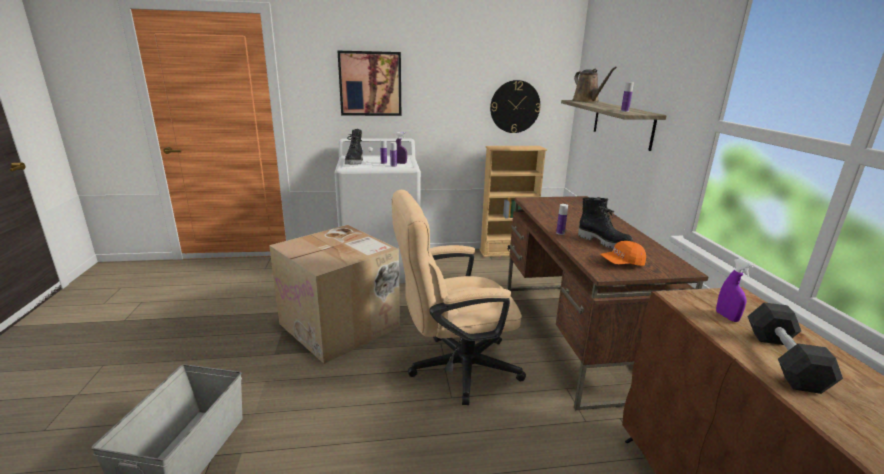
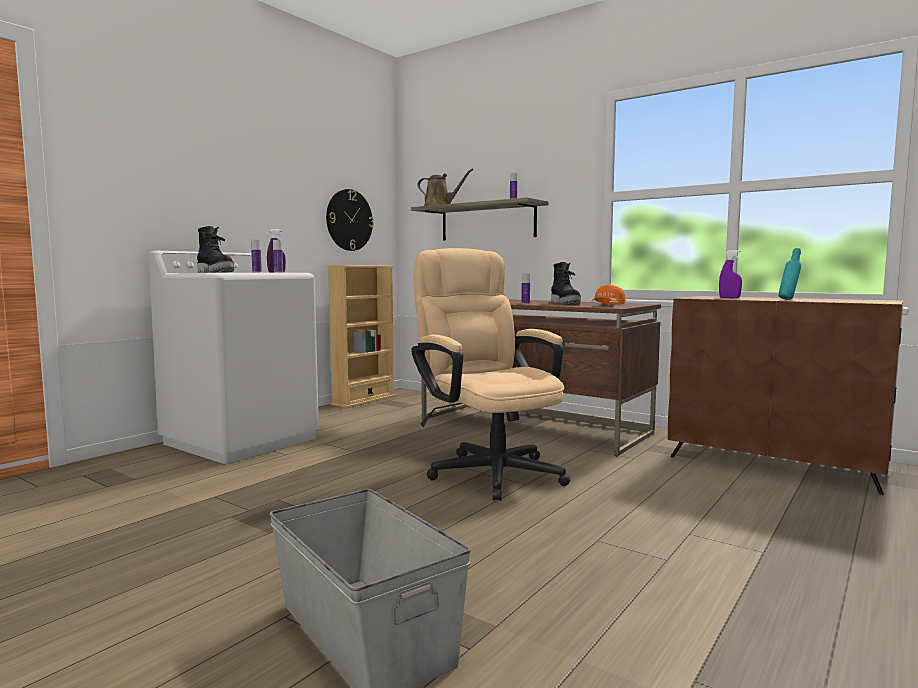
camera: 45 degrees left, 15 degrees down
cardboard box [269,225,400,364] -> none
picture [338,51,401,116] -> none
beige office chair [392,190,526,405] -> beige office chair turned 120 degrees clockwise [411,248,571,501]
black boot [578,197,633,249] -> black boot turned 75 degrees clockwise [551,262,581,304]
black dumbbell [747,302,843,394] -> turquoise bottle [778,248,801,300]

